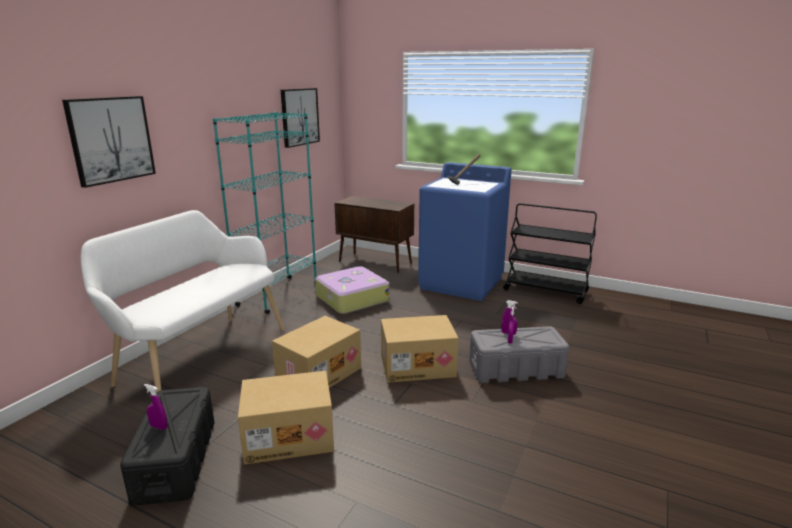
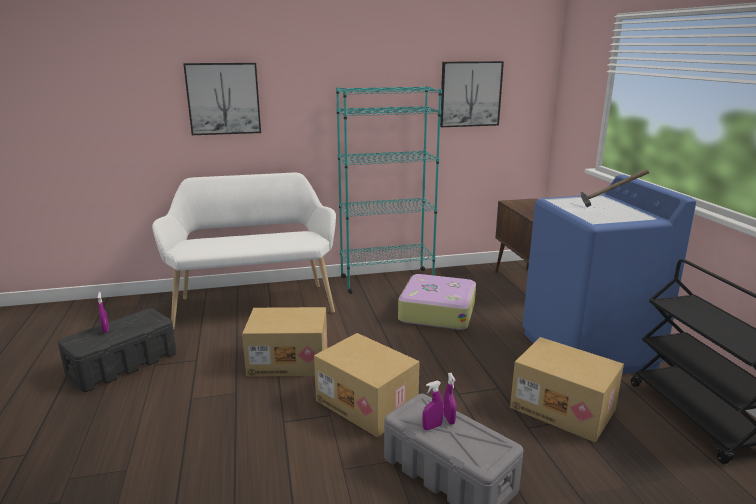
camera: 50 degrees right, 0 degrees up
cardboard box [238,371,334,465] -> cardboard box moved to [510,337,624,442]

